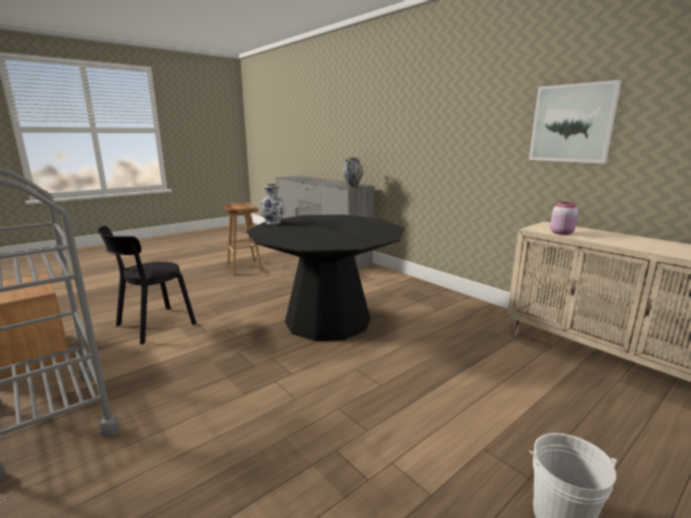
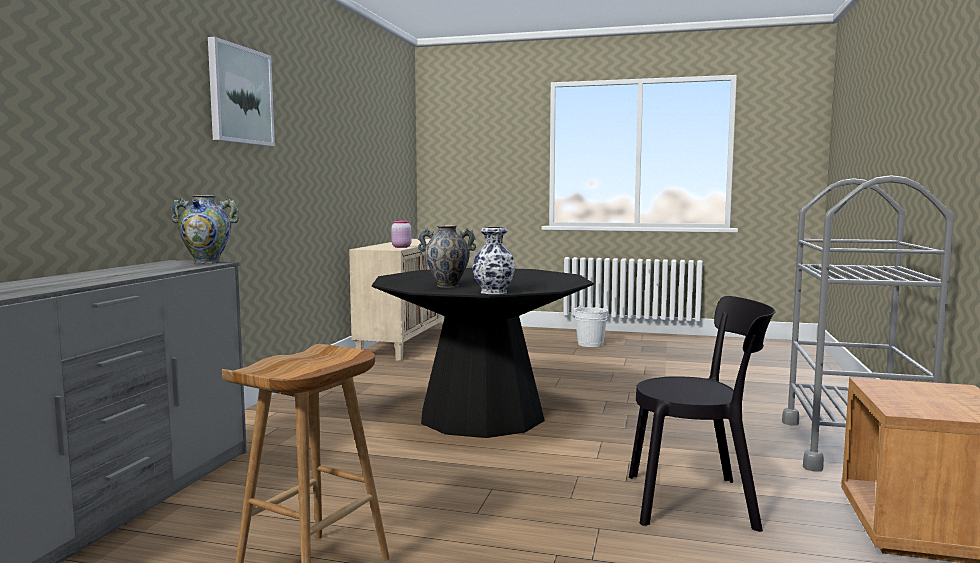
camera: 125 degrees left, 10 degrees down
picture [529,80,622,163] -> picture moved to [208,37,275,146]
none -> vase [418,225,476,288]

